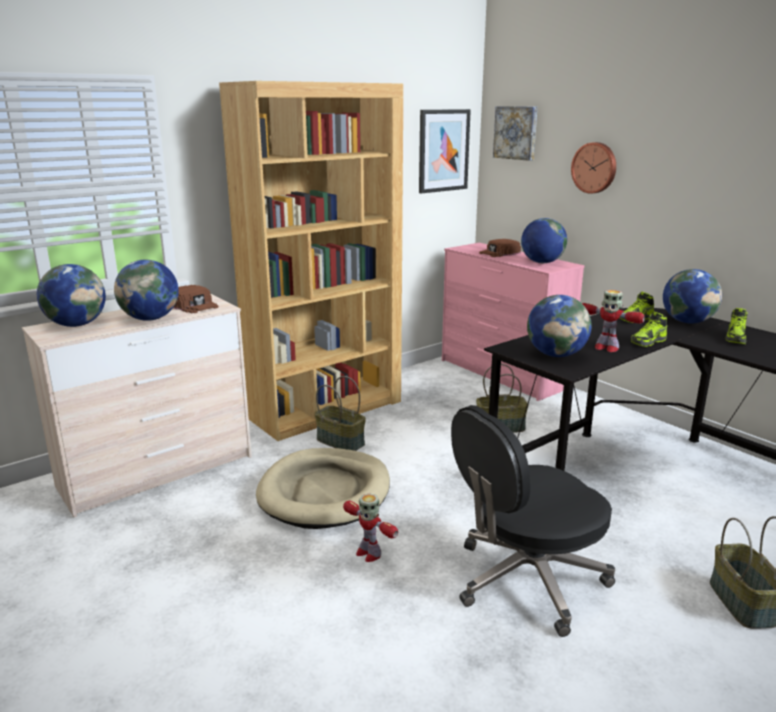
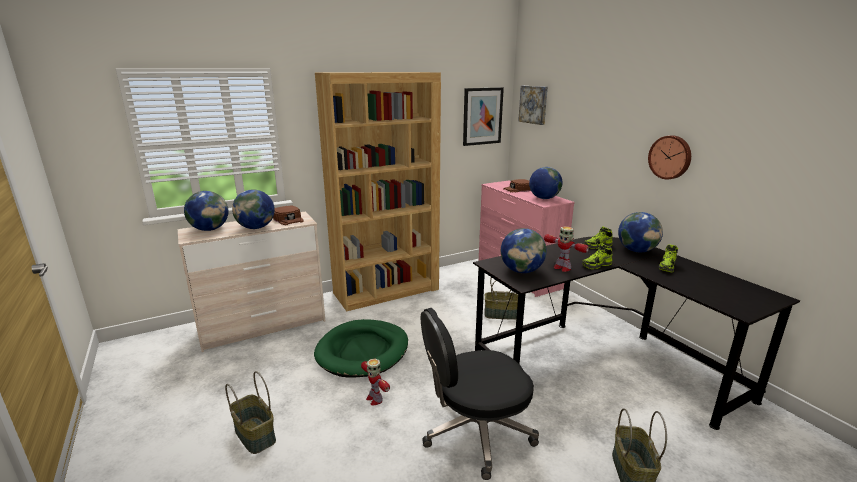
camera: 10 degrees right, 0 degrees up
beige dog bed [256,448,390,529] -> green dog bed [314,319,408,378]
basket [314,376,366,451] -> basket moved to [225,371,276,454]
wall clock [571,142,616,194] -> wall clock moved to [648,135,691,179]

